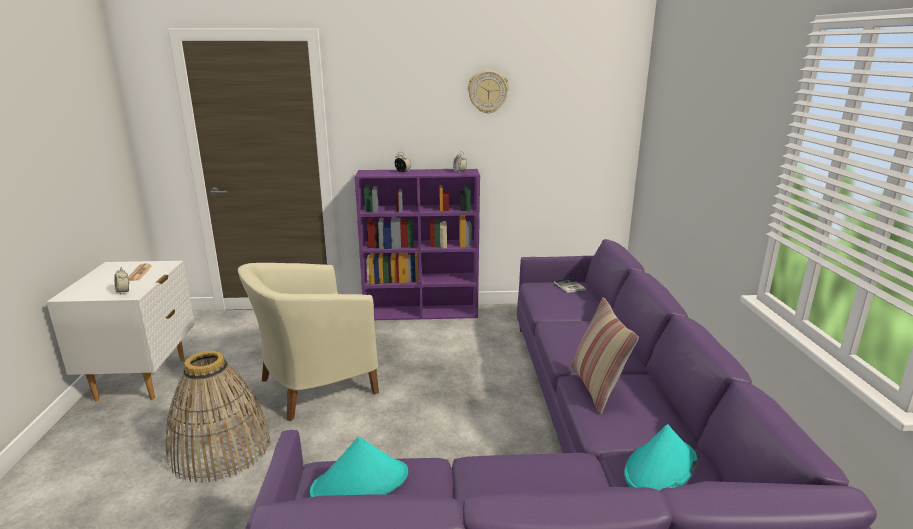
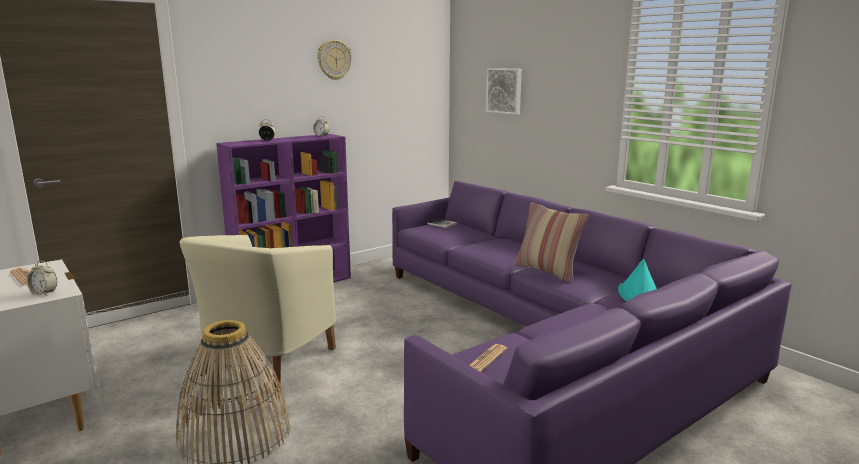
camera: 35 degrees left, 5 degrees down
turquoise hat [310,437,408,497] -> newspaper [469,344,507,372]
none -> picture [486,68,522,115]

